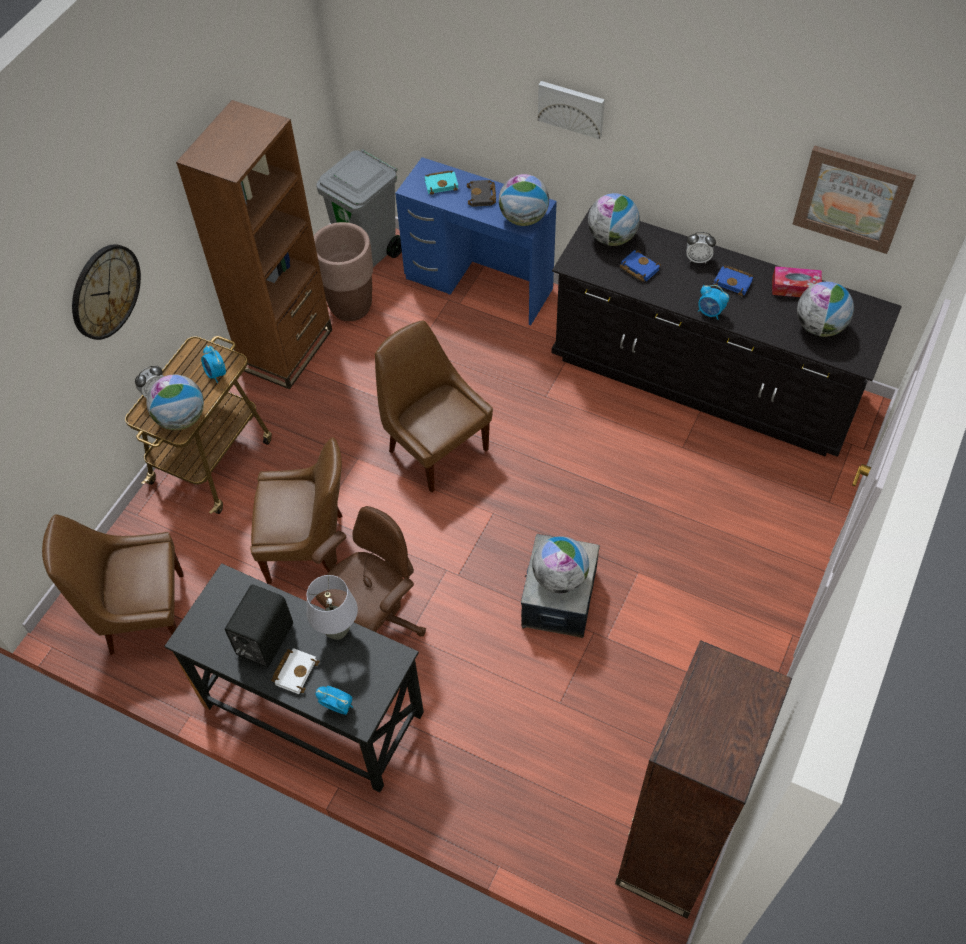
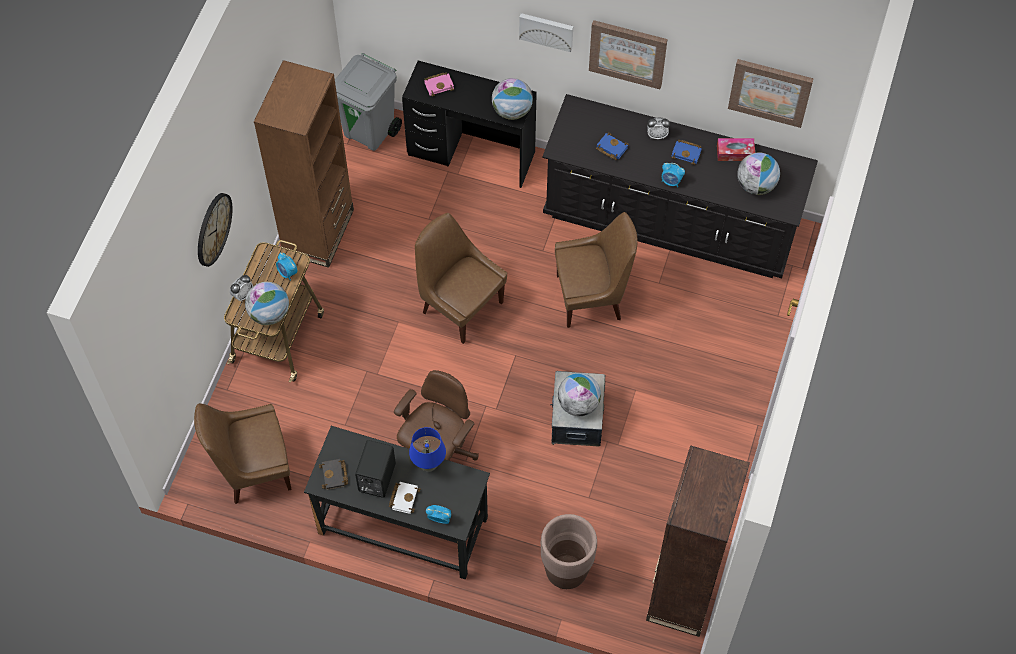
camera: 10 degrees left, 5 degrees up
brown chair [250,437,343,584] -> brown chair moved to [555,212,638,328]
grey table lamp [306,575,358,640] -> blue table lamp [409,427,446,472]
brown planter [314,222,373,321] -> brown planter moved to [541,514,597,589]
blue desk [395,157,557,325] -> black desk [402,61,537,188]
turquoise book [425,171,459,195] -> pink book [424,72,454,97]
black book [467,180,496,207] -> black book moved to [319,459,348,490]
globe [588,193,640,246] -> none
none -> picture [589,20,668,89]

